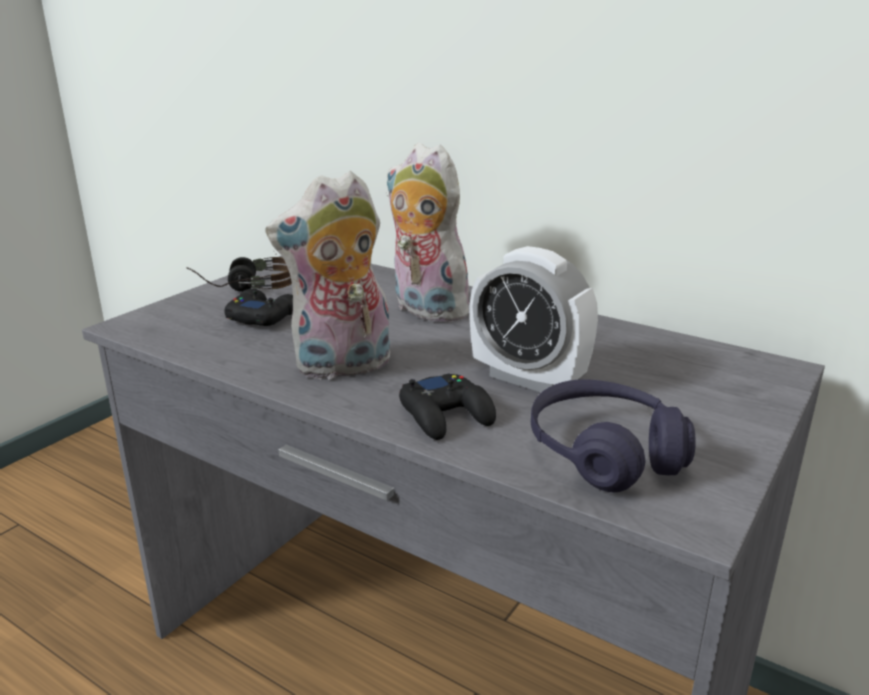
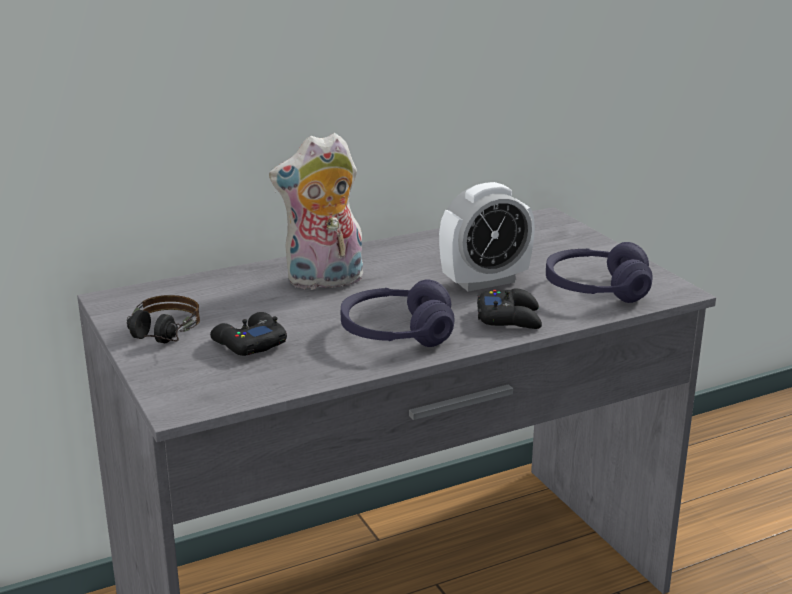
camera: 60 degrees left, 0 degrees up
plush toy [265,171,390,381] -> purple headphones [341,279,455,347]

